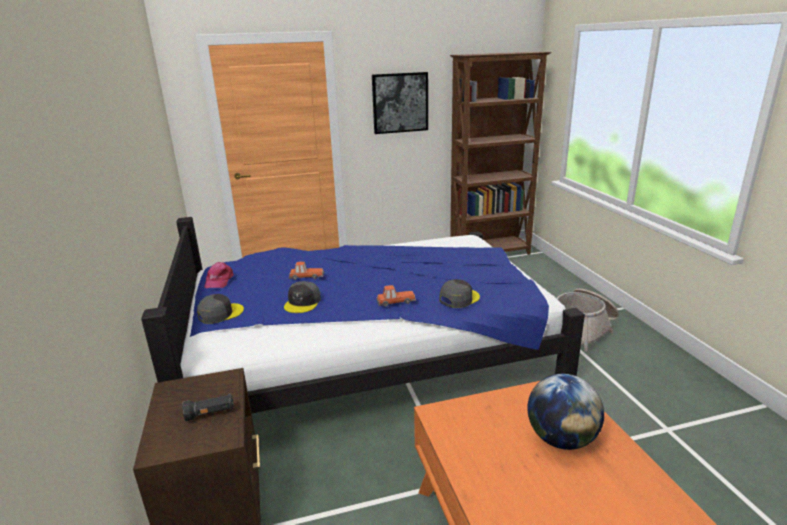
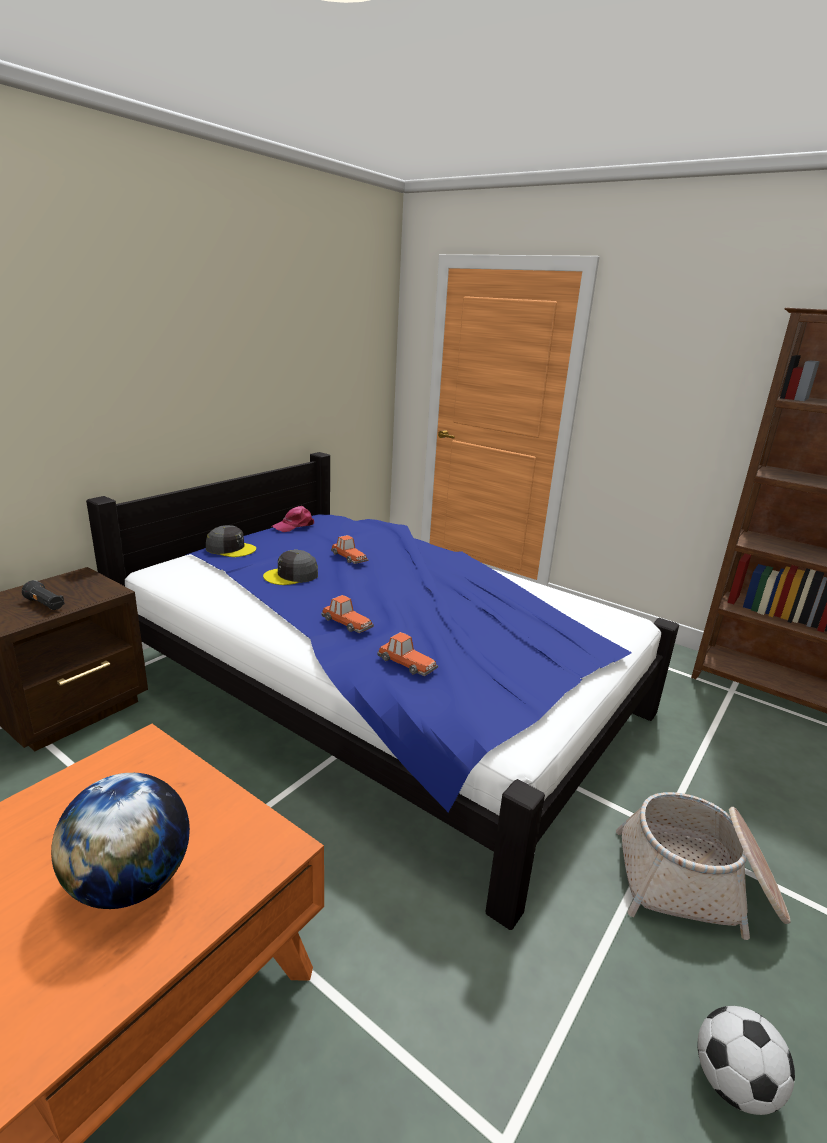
camera: 50 degrees right, 0 degrees up
picture [372,72,428,134] -> none
grey cap [439,279,480,308] -> toy car [377,632,438,676]
none -> football [698,1006,795,1115]

